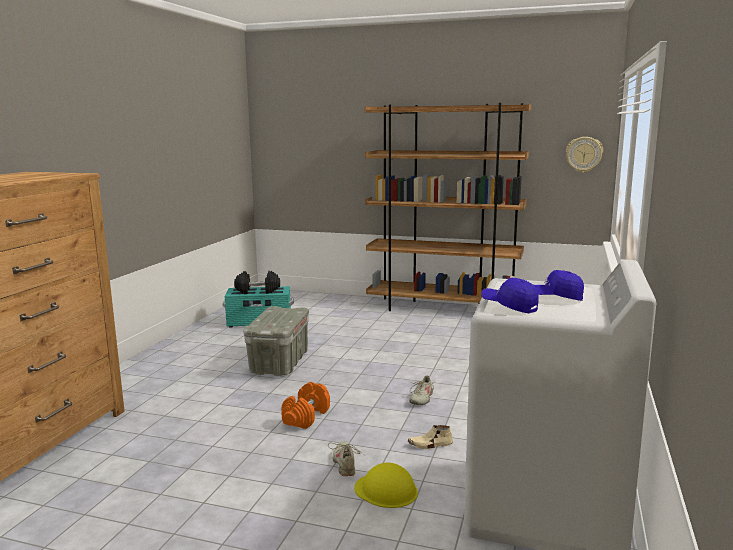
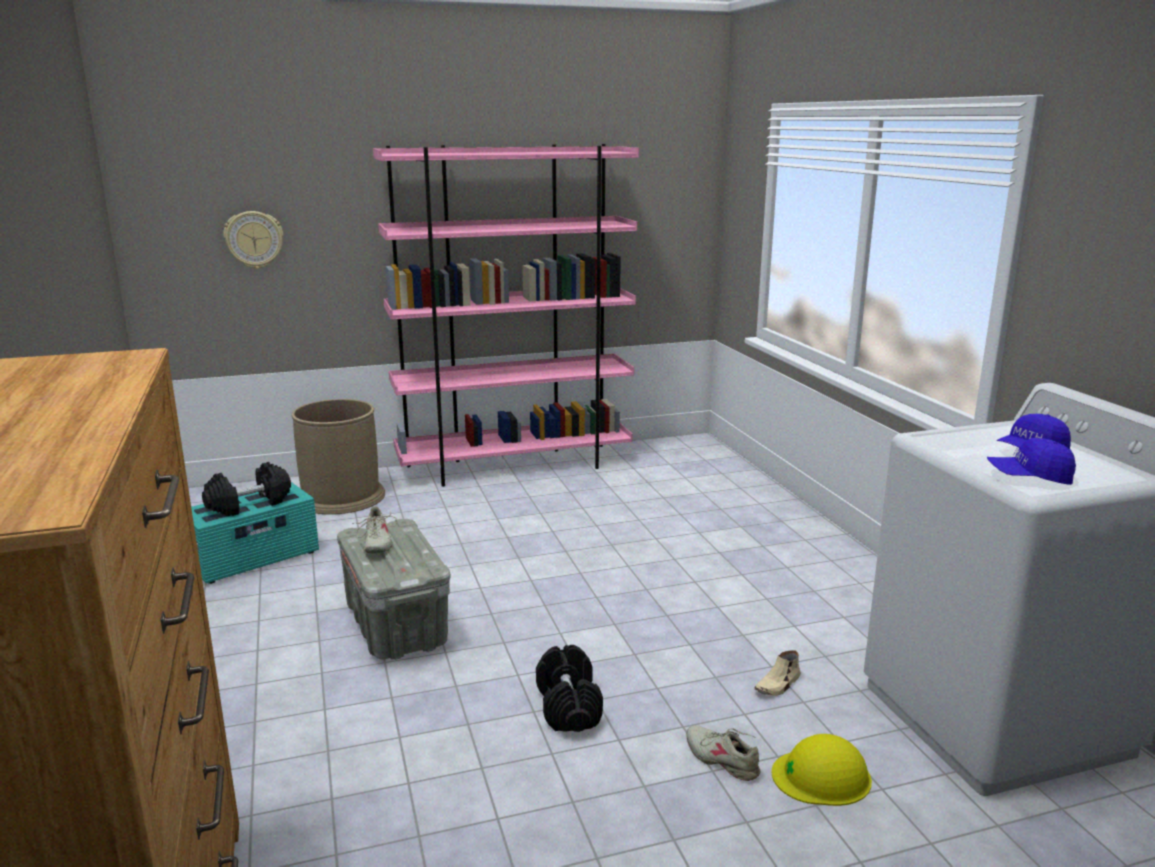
camera: 35 degrees left, 5 degrees up
orange dumbbell [281,382,330,429] -> black dumbbell [536,645,603,732]
brown bookcase [365,103,532,311] -> pink bookcase [373,144,639,487]
beige shoe [409,375,436,405] -> beige shoe moved to [352,506,397,553]
wall clock [566,137,603,173] -> wall clock moved to [223,211,284,269]
none -> brown trash can [291,399,385,515]

